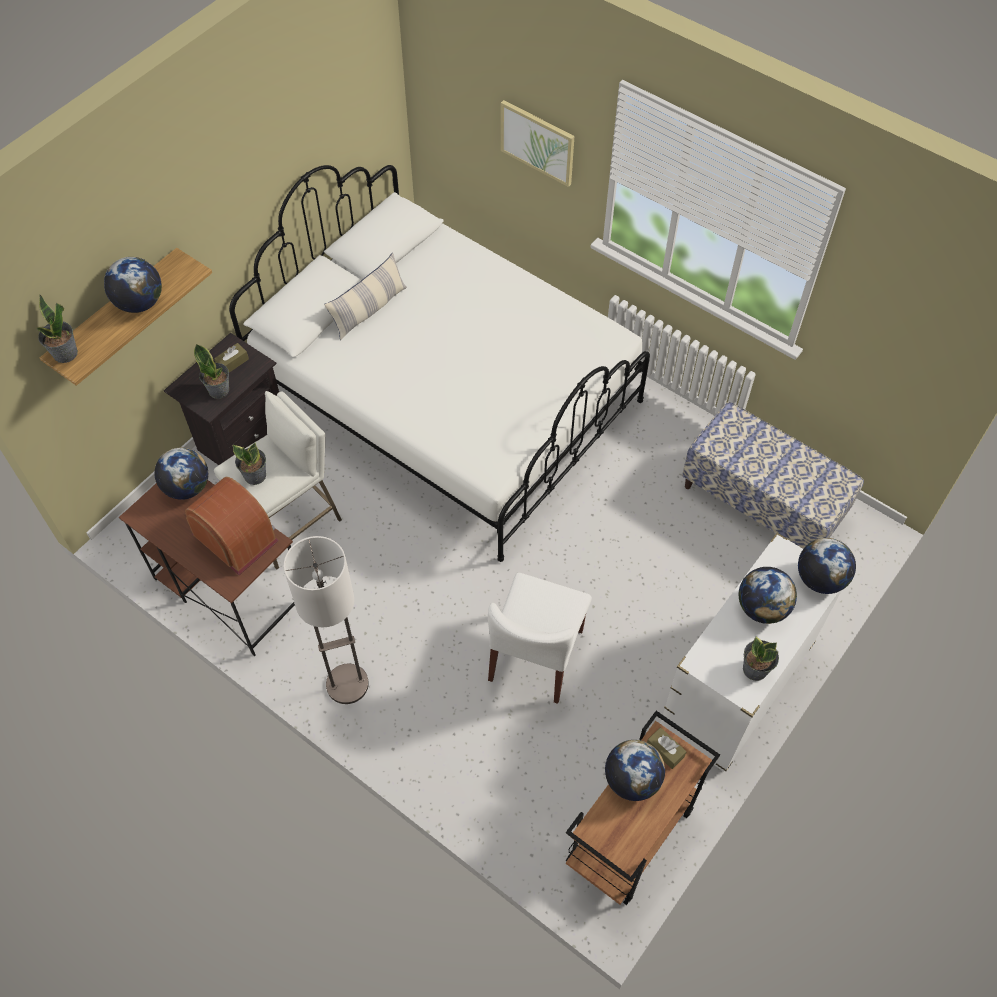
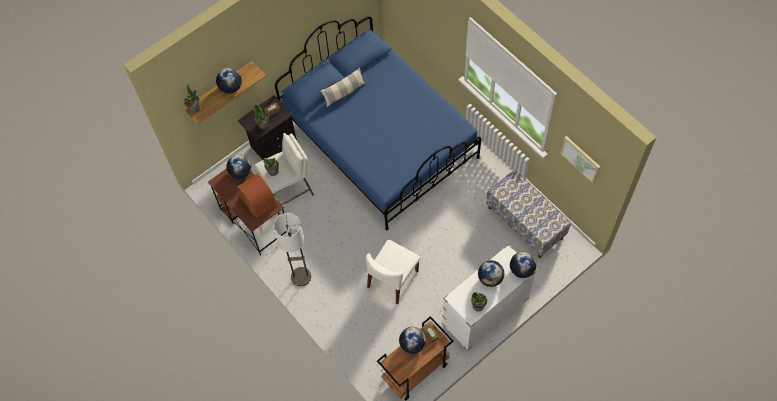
camera: 15 degrees right, 5 degrees up
white bed [229,165,650,562] -> blue bed [275,16,481,230]
picture [501,100,574,187] -> picture moved to [560,136,600,184]

